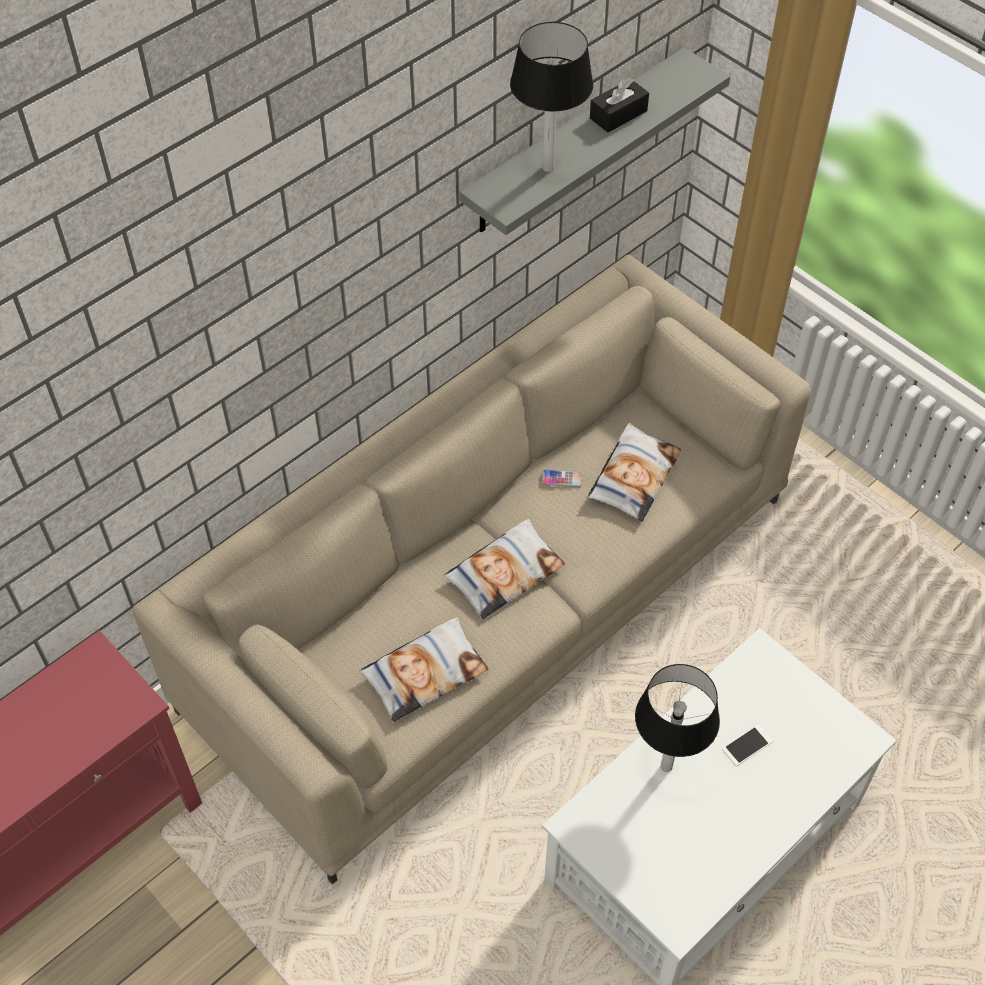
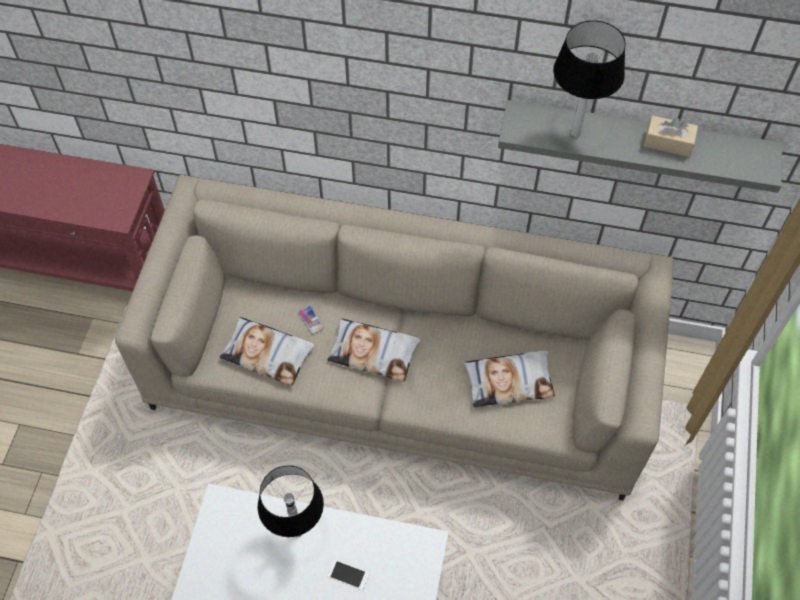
camera: 55 degrees right, 5 degrees up
phone [542,469,582,487] -> phone moved to [298,305,325,335]
black tissue box [590,77,649,132] -> beige tissue box [644,116,698,157]

